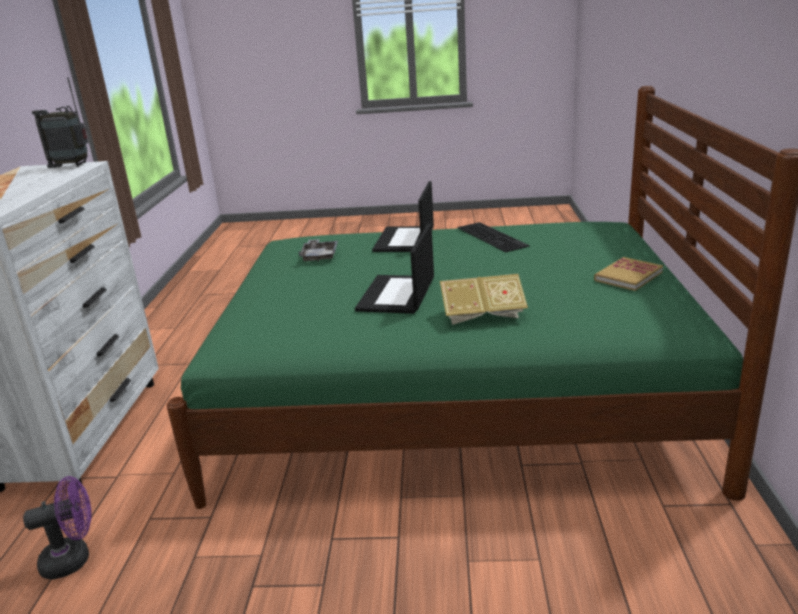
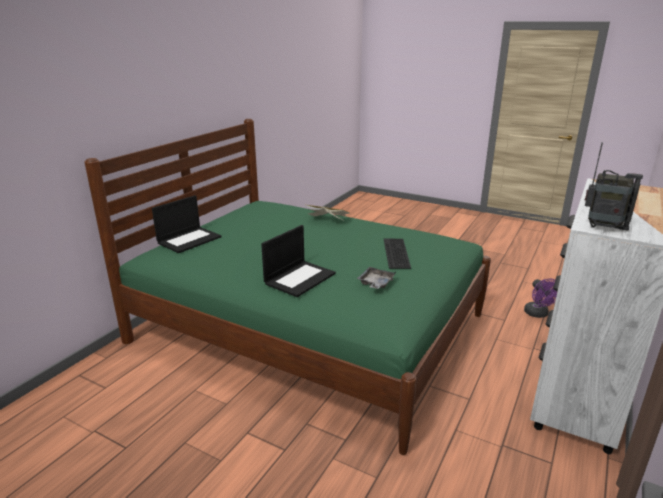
camera: 155 degrees left, 0 degrees up
purple fan [23,476,91,579] -> purple fan turned 105 degrees counterclockwise [524,279,557,318]
laptop [355,223,434,314] -> laptop moved to [152,195,222,253]
keyboard [458,222,530,252] -> keyboard moved to [384,239,411,269]
book [594,257,663,291] -> none

